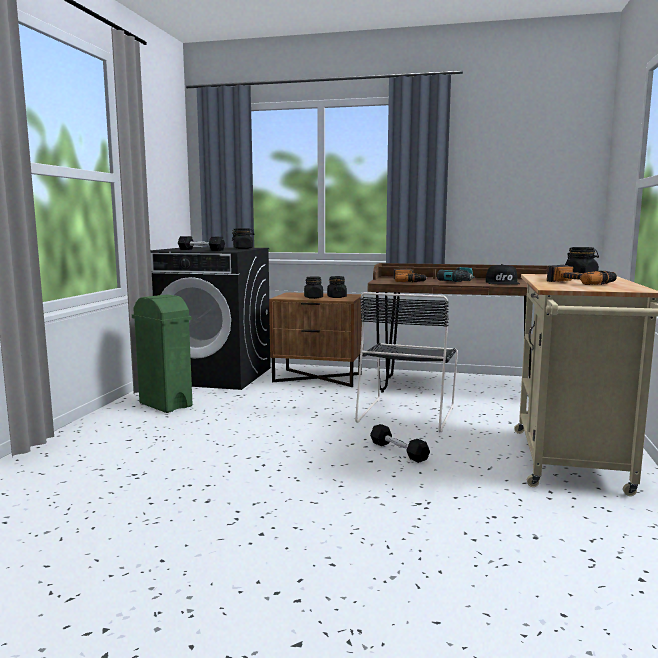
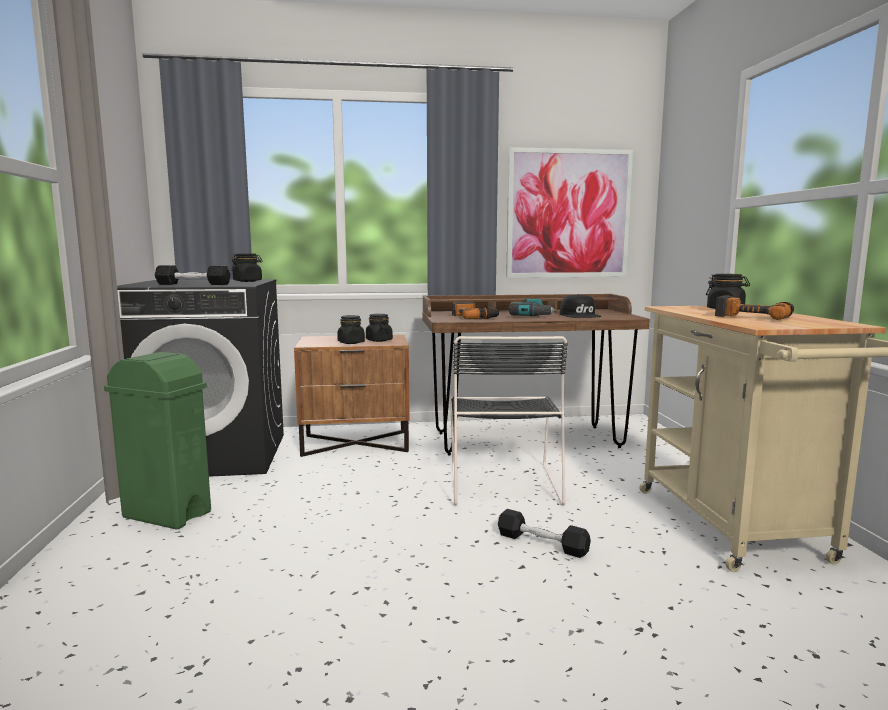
camera: 20 degrees left, 0 degrees up
none -> picture [506,147,633,278]

